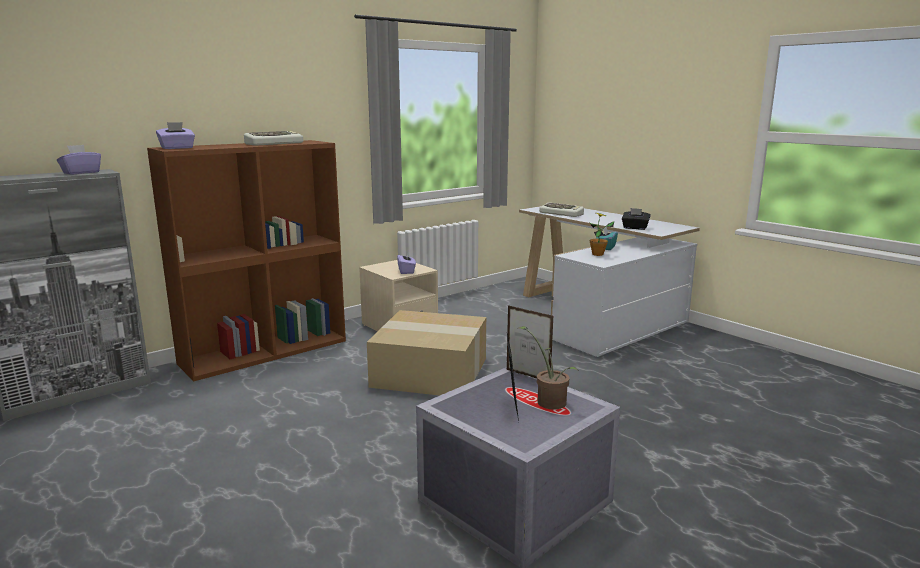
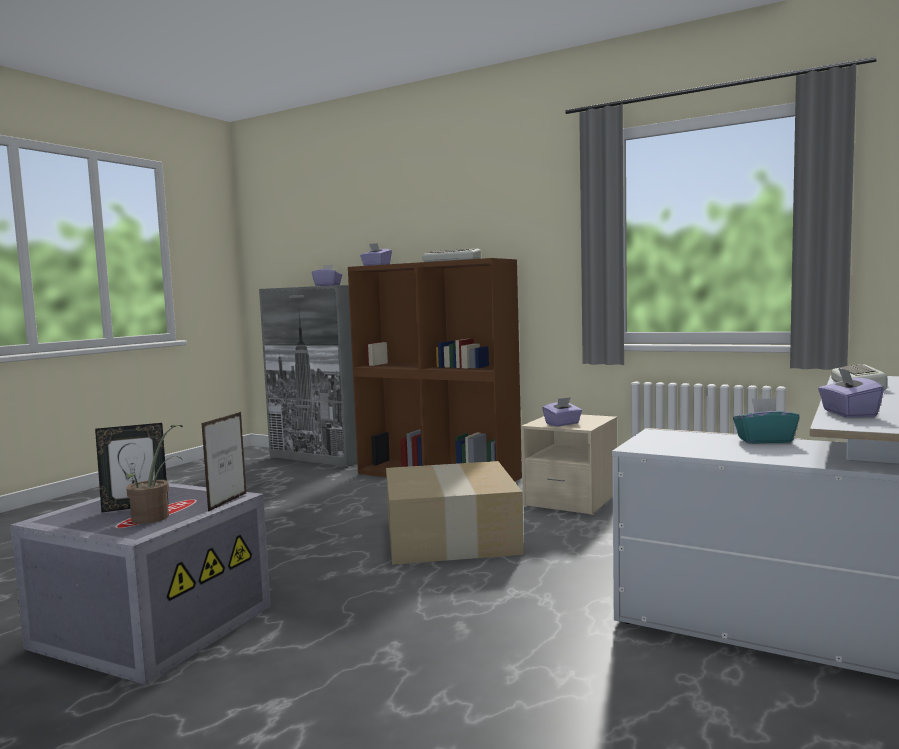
camera: 70 degrees right, 10 degrees down
potted plant [589,213,614,256] -> none
black tissue box [622,208,651,230] -> purple tissue box [818,368,884,418]

